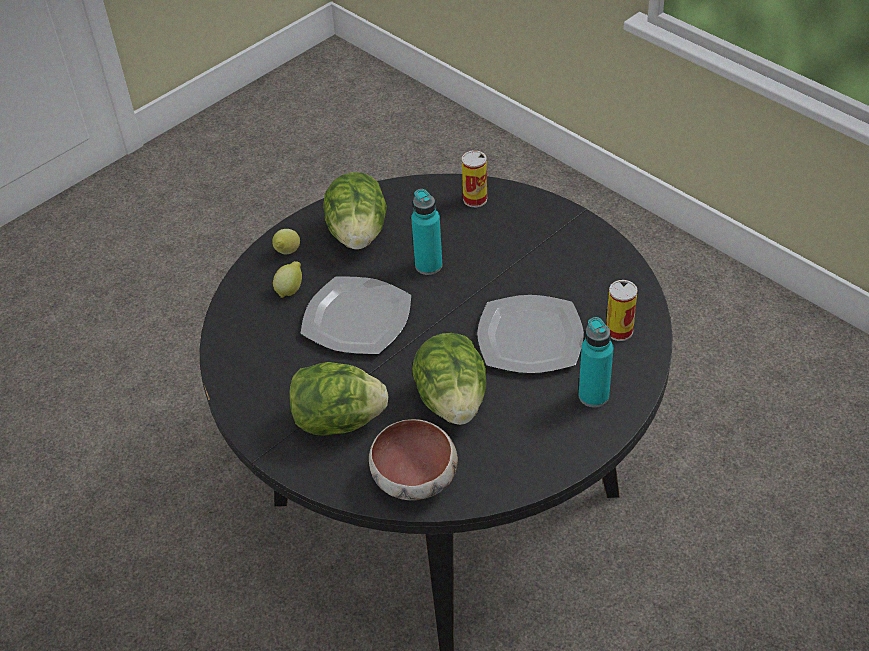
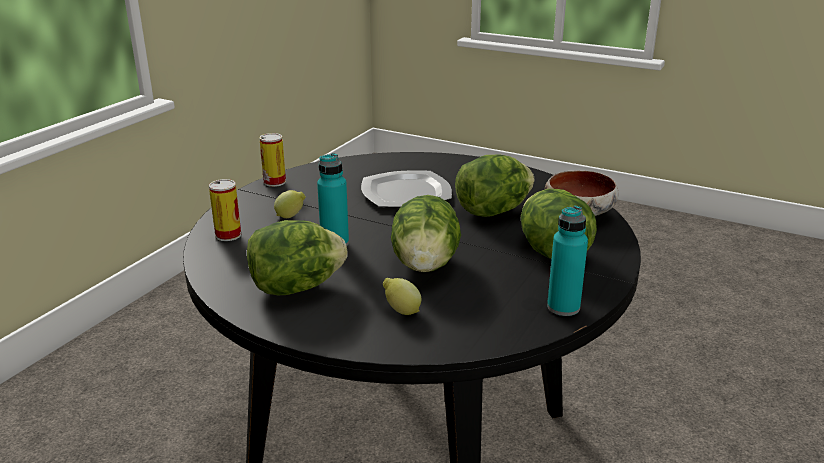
camera: 110 degrees left, 20 degrees down
lemon [272,229,300,254] -> lemon moved to [274,190,306,218]
plate [300,276,411,354] -> lettuce [391,195,461,272]
turquoise bottle [579,317,613,408] -> turquoise bottle moved to [547,206,588,316]
can [606,280,637,341] -> can moved to [259,133,286,187]

